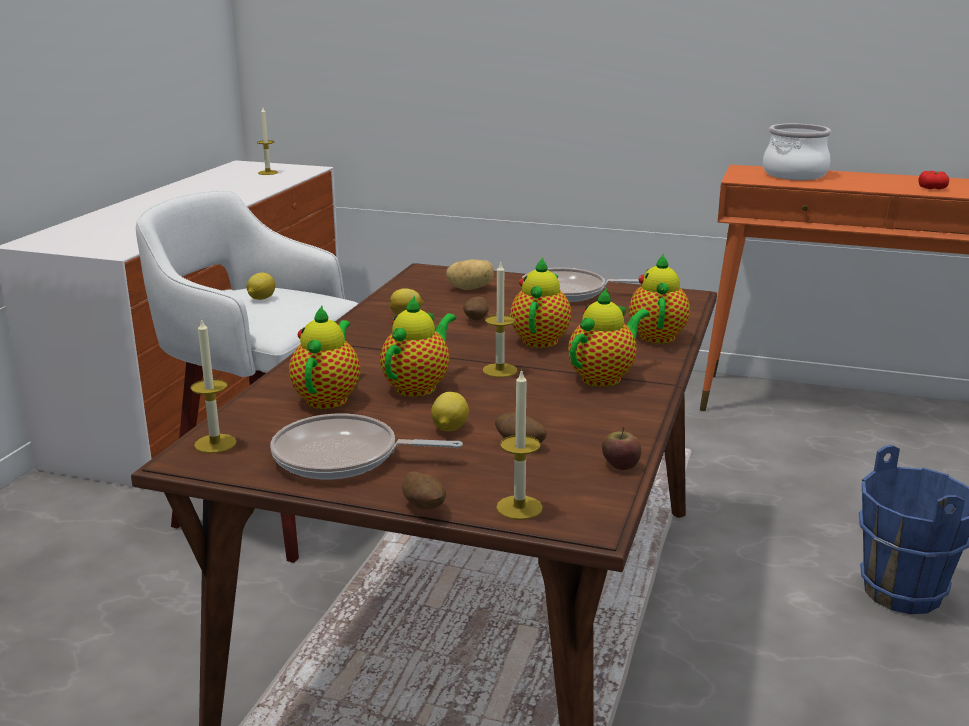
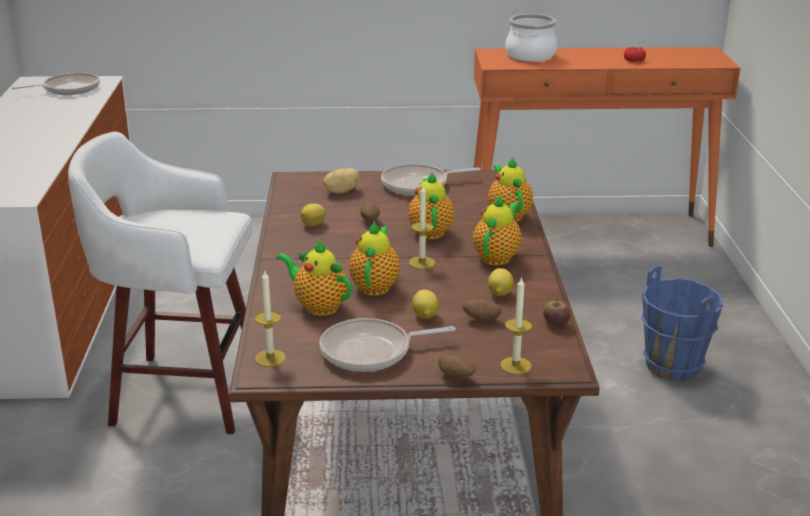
camera: 20 degrees left, 5 degrees up
lemon [246,273,275,300] -> lemon moved to [488,268,514,296]
candle [257,108,278,175] -> frying pan [12,73,100,95]
teapot [289,306,360,409] -> teapot turned 45 degrees counterclockwise [276,240,352,316]

